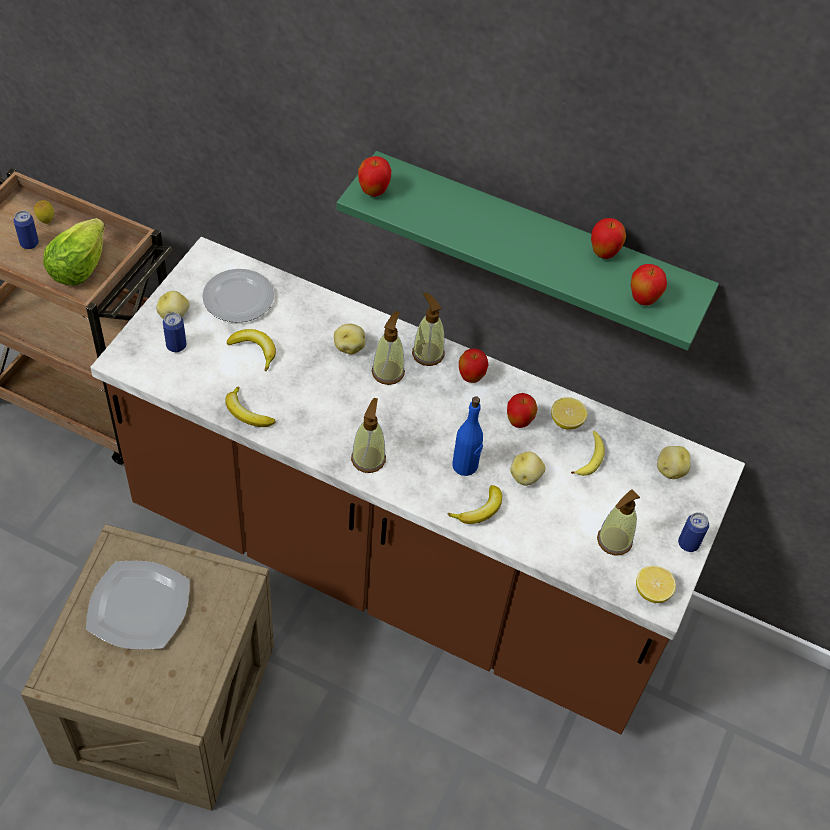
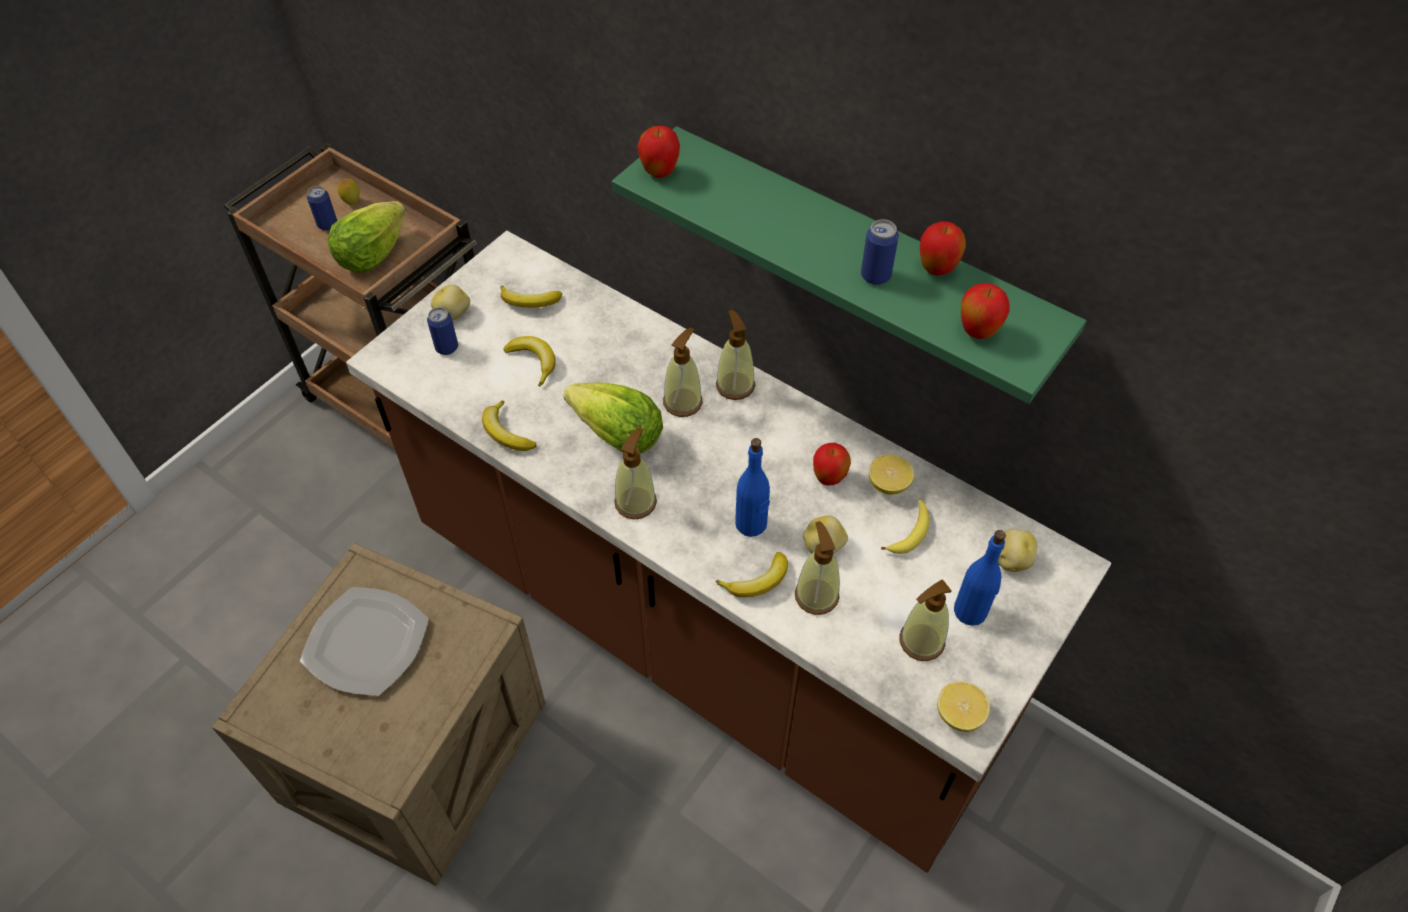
camera: 15 degrees right, 0 degrees up
plate [202,269,274,323] -> banana [501,286,562,307]
potato [334,324,366,355] -> none
apple [459,349,489,383] -> none
can [678,512,709,552] -> can moved to [861,219,899,285]
none -> lettuce [564,382,663,453]
none -> soap dispenser [795,521,840,615]
none -> blue bottle [954,530,1006,626]

